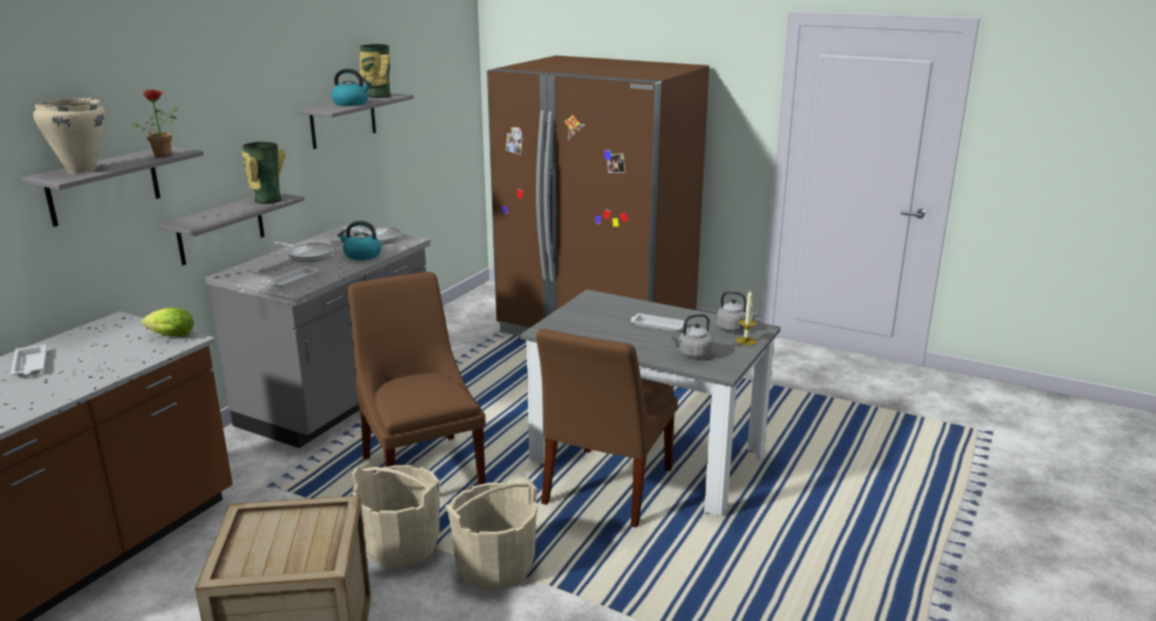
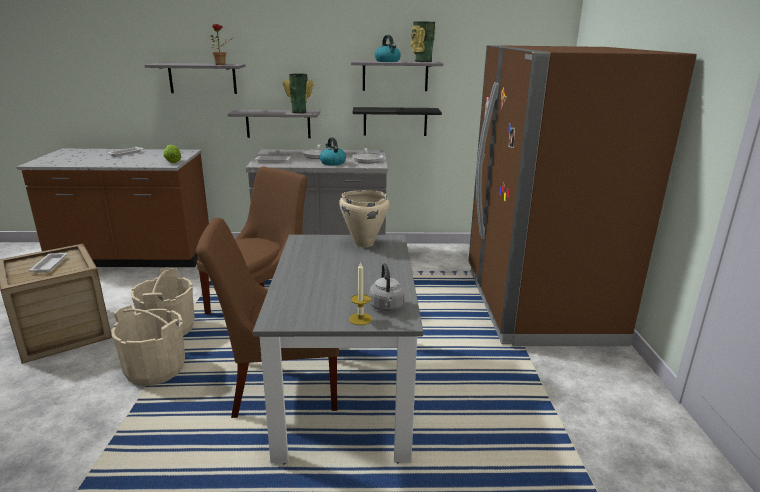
camera: 60 degrees right, 0 degrees up
beige cooking pot [33,98,106,173] -> beige cooking pot moved to [339,190,389,247]
white tray [631,313,684,332] -> white tray moved to [29,253,67,273]
grey kettle [669,314,714,358] -> none
none -> black shelf [353,107,442,136]

